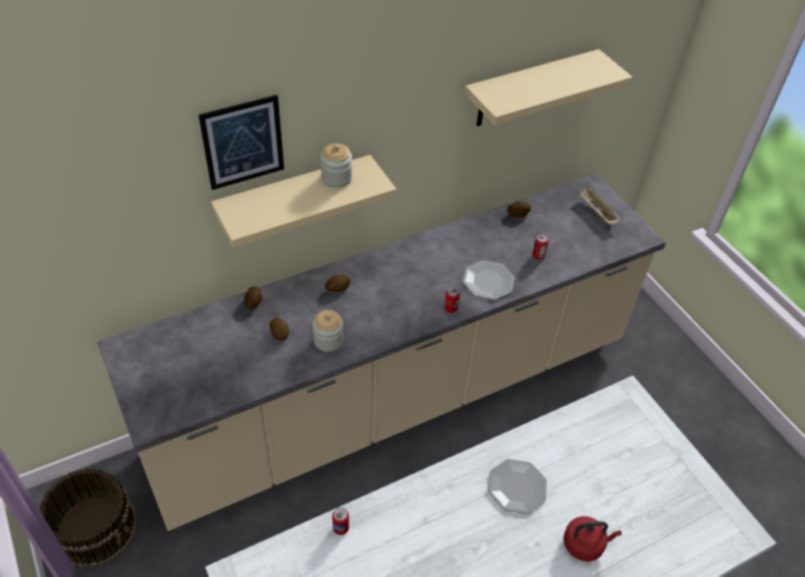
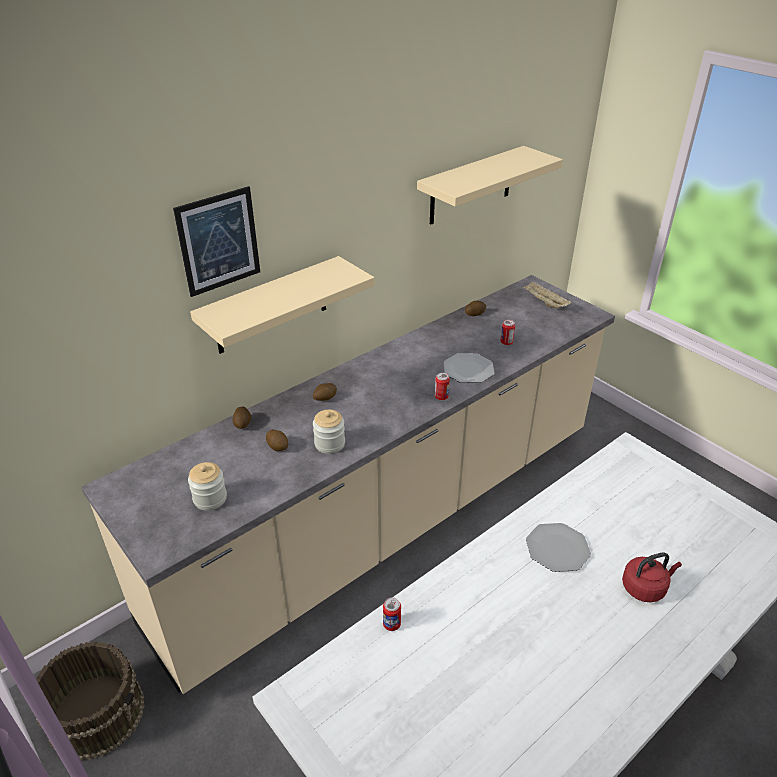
camera: 10 degrees left, 10 degrees down
jar [321,143,352,188] -> jar moved to [188,462,227,511]

